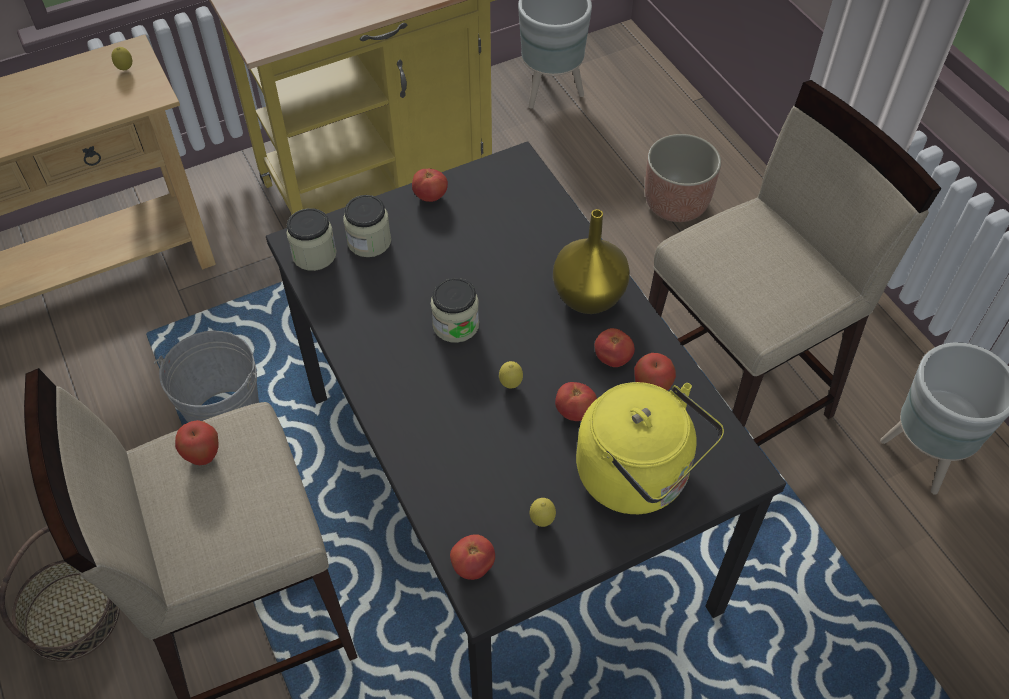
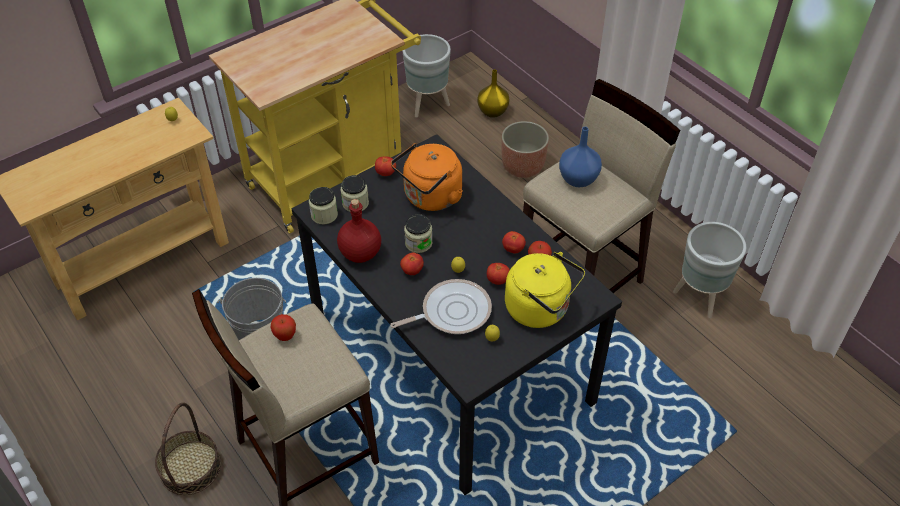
camera: 10 degrees left, 5 degrees down
tomato [450,534,495,580] -> tomato moved to [400,253,424,275]
yellow vase [553,209,630,314] -> yellow vase moved to [477,69,510,118]
none -> red bottle [337,199,381,263]
none -> frying pan [390,279,492,334]
none -> orange kettle [391,143,463,211]
none -> blue vase [559,127,602,187]

